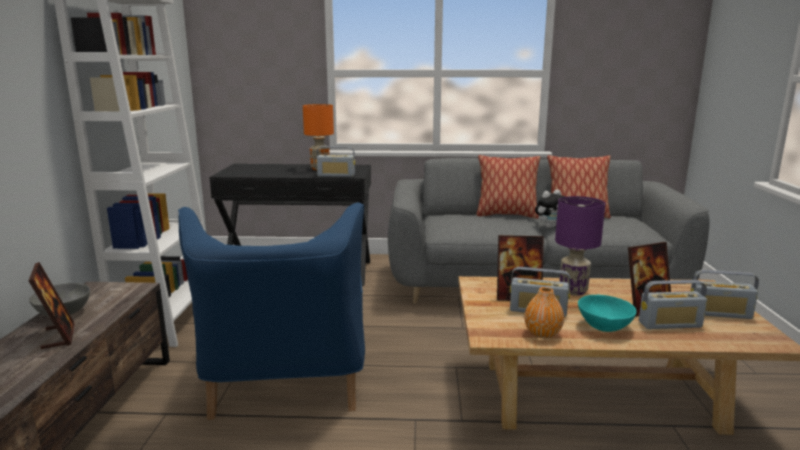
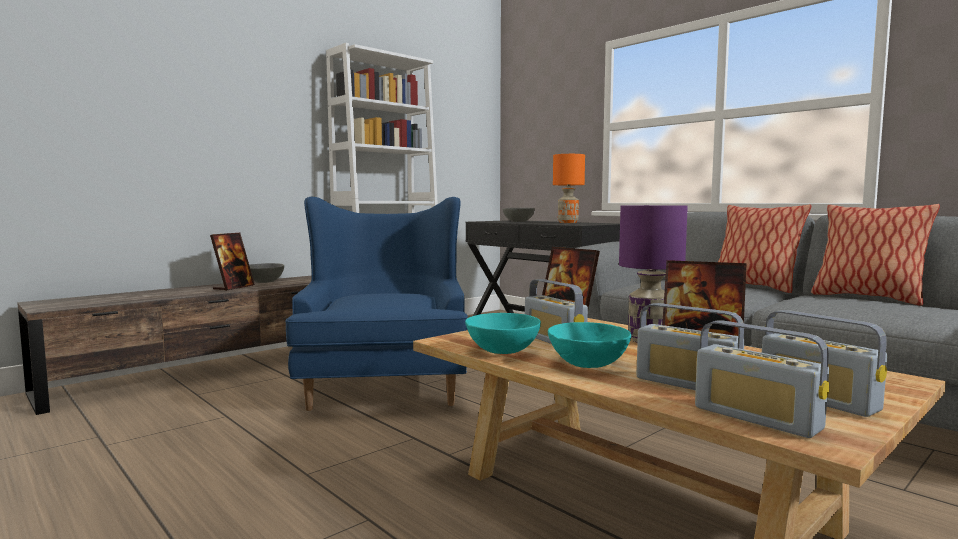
camera: 45 degrees right, 10 degrees down
blue armchair [178,202,365,420] -> blue armchair turned 135 degrees clockwise [285,197,468,411]
radio [316,146,355,177] -> radio moved to [695,321,829,438]
orange vase [524,287,564,338] -> turquoise bowl [465,313,541,354]
plush toy [535,189,565,228] -> none
none -> grey bowl [502,208,535,222]

